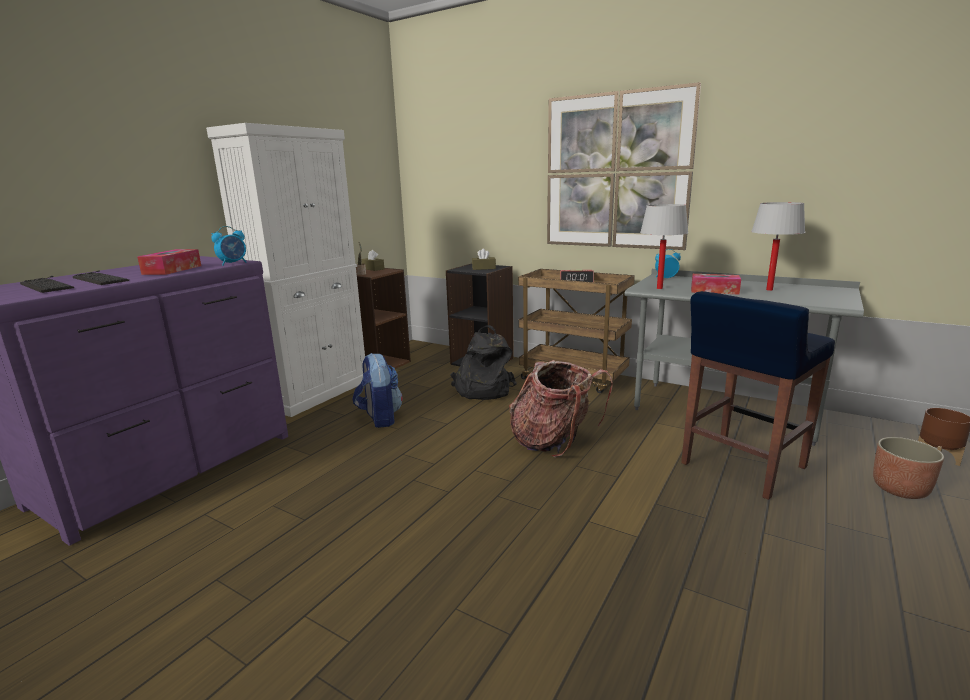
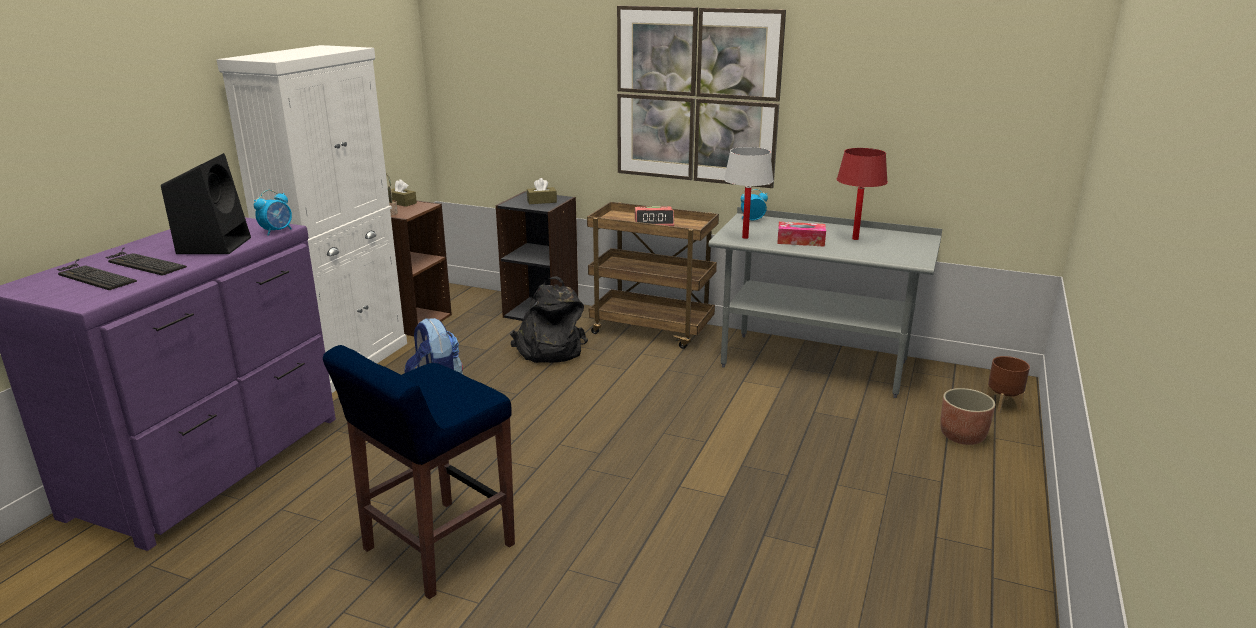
camera: 10 degrees left, 5 degrees up
tissue box [137,249,201,275] -> black speaker [161,153,251,254]
backpack [509,360,613,457] -> none
blue stool [681,291,835,500] -> blue stool moved to [323,345,515,599]
white table lamp [751,202,805,291] -> red table lamp [837,148,888,240]

